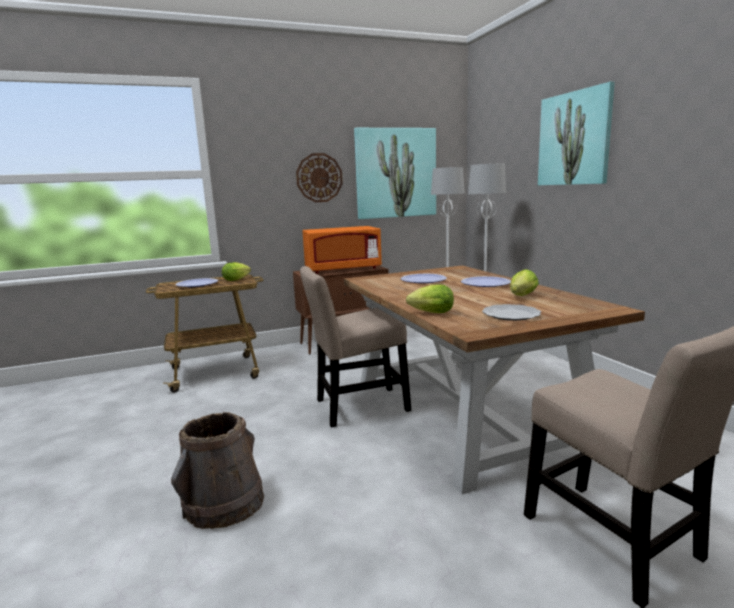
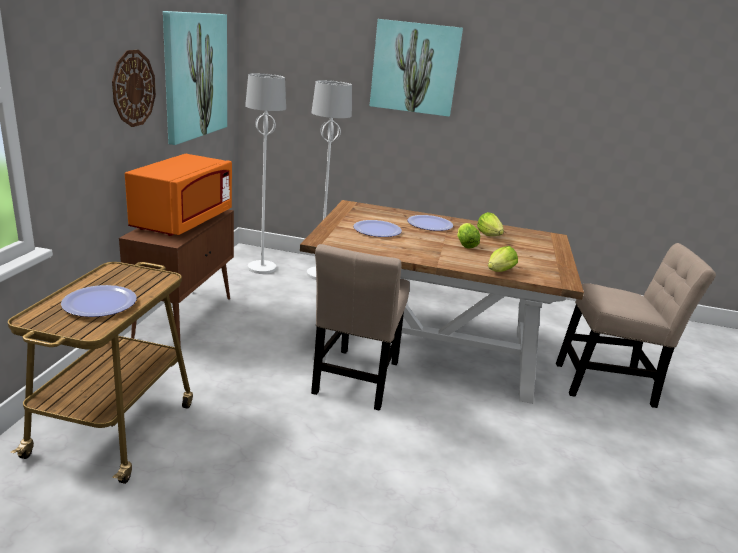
camera: 60 degrees left, 10 degrees up
brown bucket [171,412,264,529] -> none
lettuce [222,262,251,281] -> lettuce moved to [457,223,480,249]
plate [482,304,541,321] -> none

